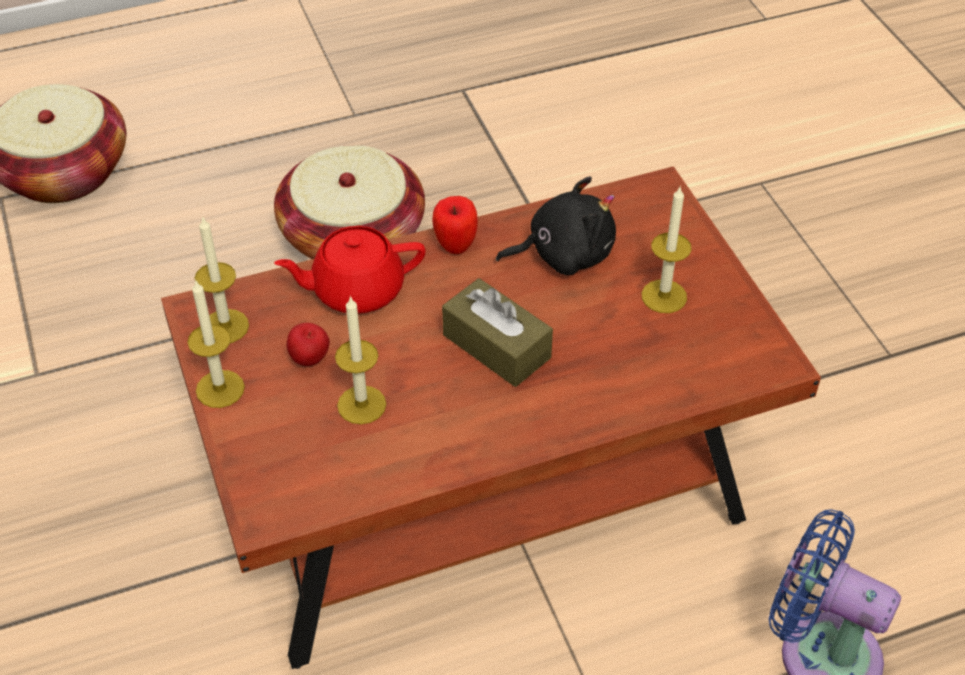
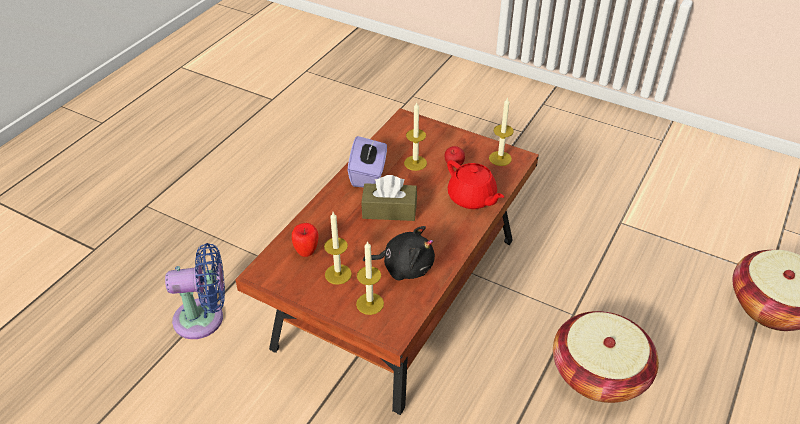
camera: 140 degrees right, 5 degrees down
candle [187,279,245,408] -> candle moved to [356,241,384,315]
red teapot [274,226,426,314] -> red teapot turned 105 degrees clockwise [447,160,504,209]
apple [432,196,478,254] -> apple moved to [292,223,318,257]
black plush toy [496,177,616,275] -> black plush toy turned 120 degrees counterclockwise [363,226,435,281]
none -> purple tissue box [348,136,387,187]

